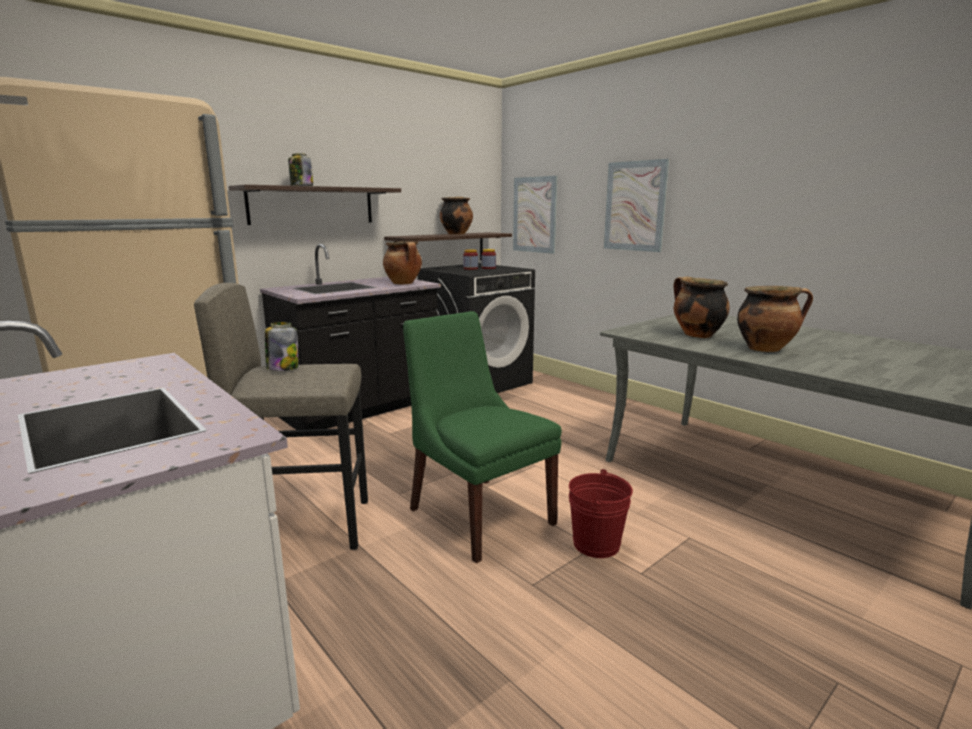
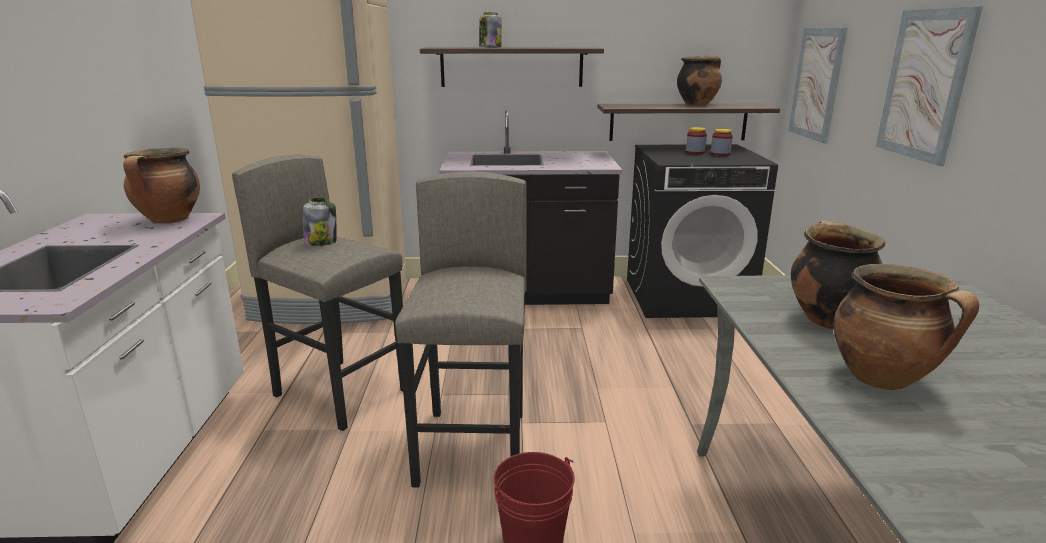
camera: 40 degrees right, 5 degrees up
cooking pot [383,241,422,284] -> cooking pot moved to [123,148,200,224]
green chair [403,311,562,563] -> grey stool [395,171,527,488]

